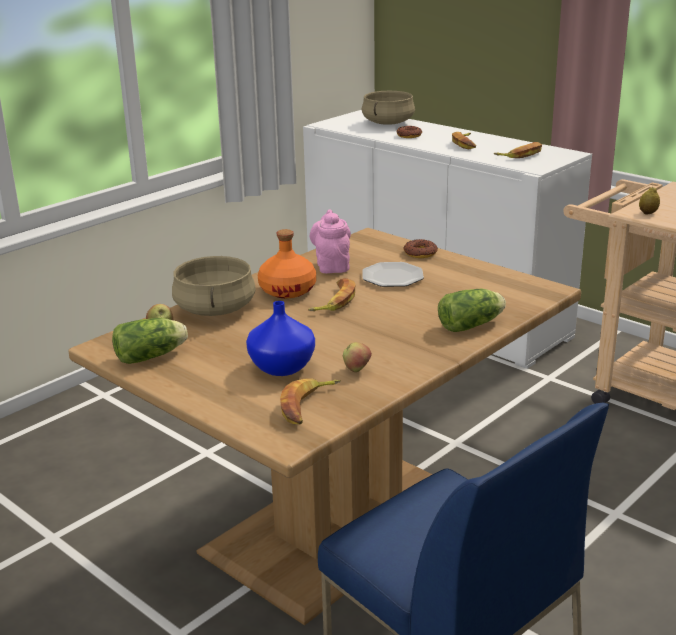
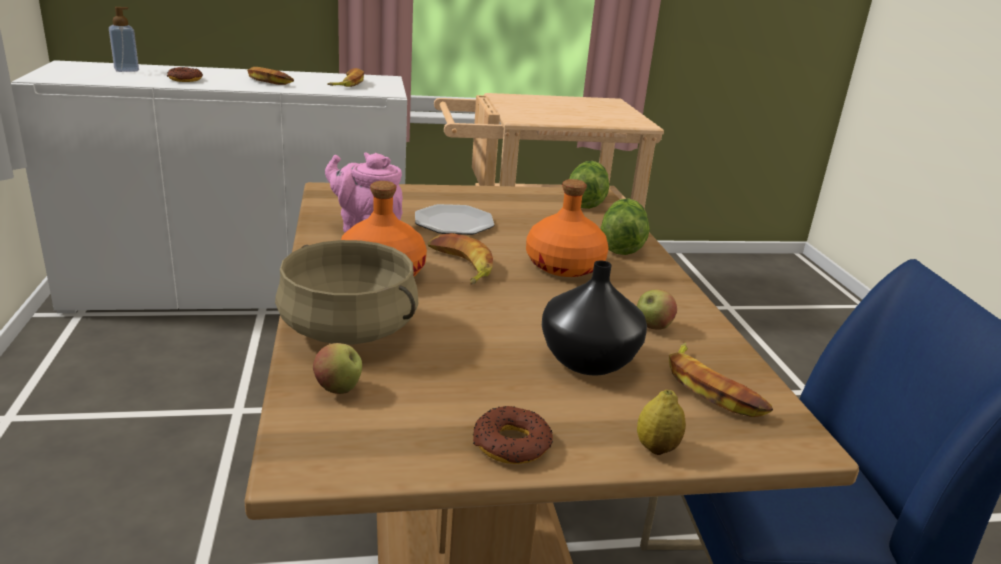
camera: 55 degrees left, 0 degrees up
lettuce [112,318,188,364] -> lettuce moved to [570,161,609,209]
blue vase [246,301,315,376] -> black vase [542,260,647,376]
beige cooking pot [362,91,415,125] -> soap dispenser [109,7,139,72]
donut [404,239,438,258] -> donut moved to [472,406,553,464]
lemon [639,187,660,215] -> lemon moved to [637,390,686,455]
none -> orange bottle [526,179,608,277]

